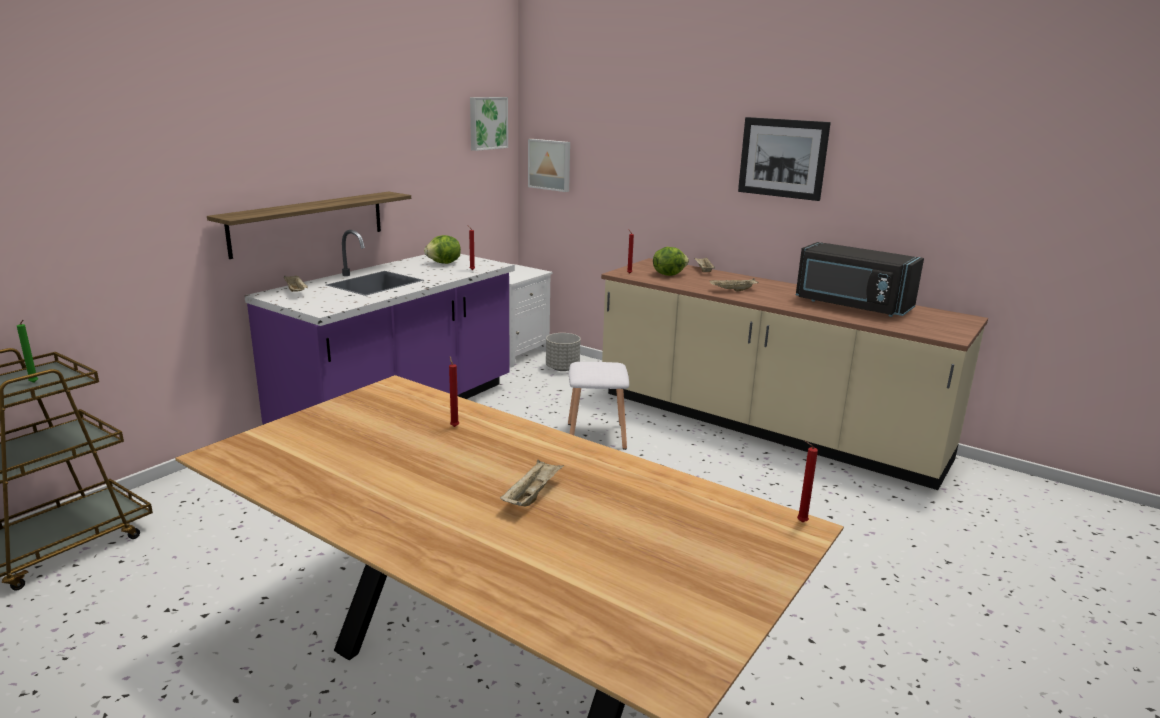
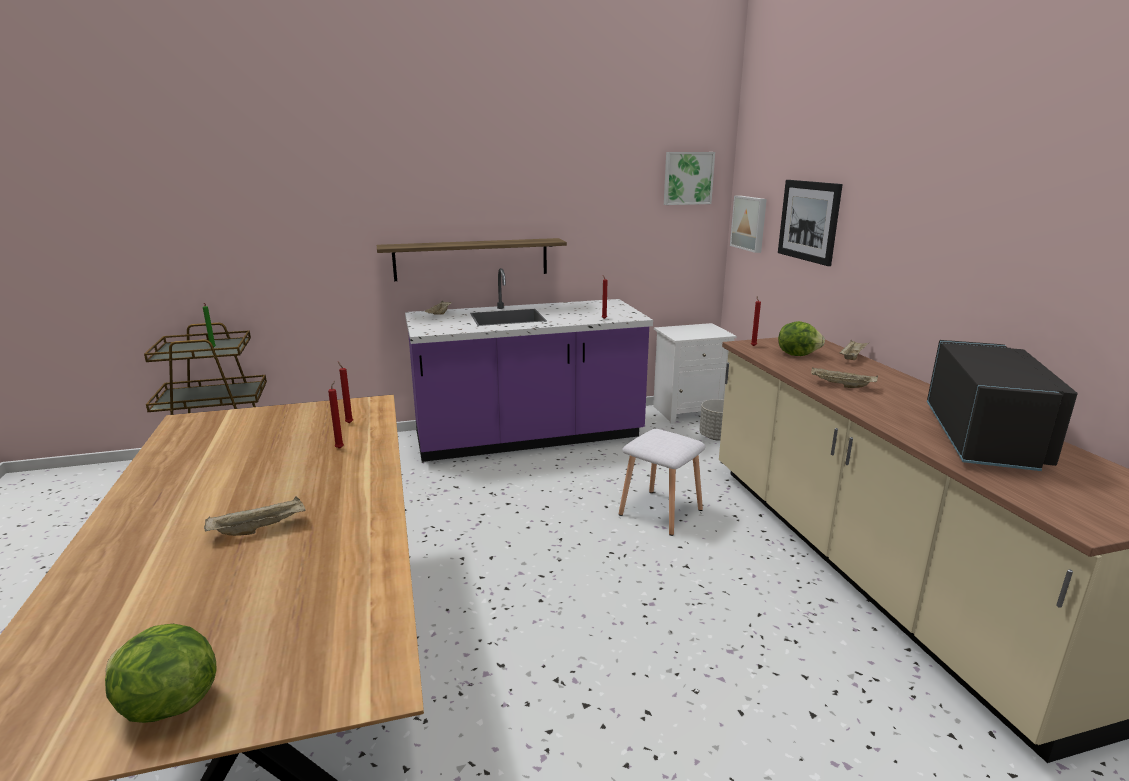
camera: 40 degrees right, 0 degrees up
lettuce [424,235,461,264] -> lettuce moved to [105,624,217,723]
picture [738,117,831,201] -> picture moved to [778,180,843,266]
black microwave [796,242,924,317] -> black microwave turned 150 degrees counterclockwise [927,340,1078,471]
red candle [797,441,818,522] -> red candle moved to [338,362,353,424]

